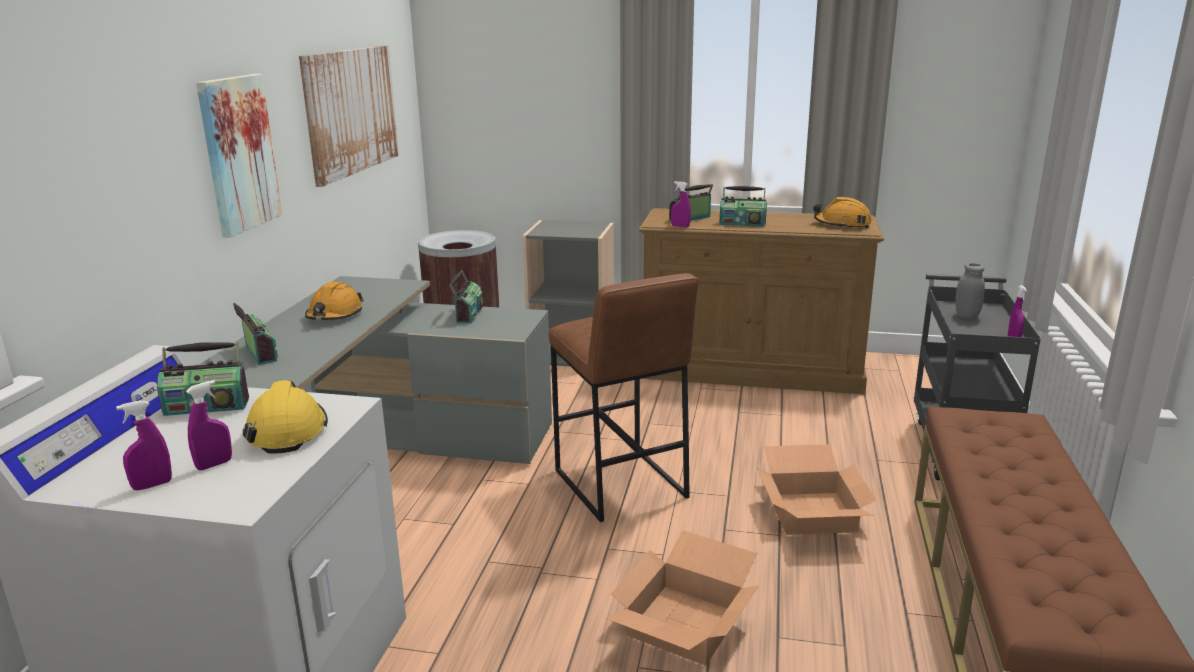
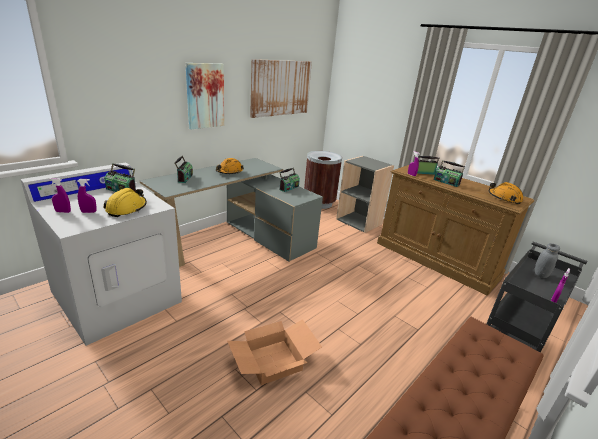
camera: 30 degrees right, 5 degrees up
brown stool [549,273,698,522] -> none
cardboard box [757,444,876,535] -> none

